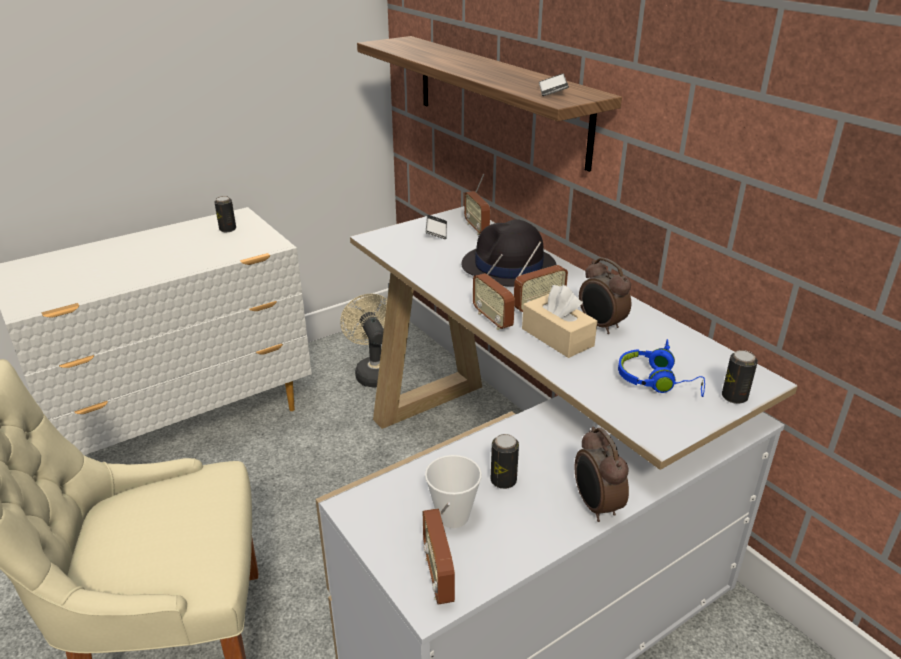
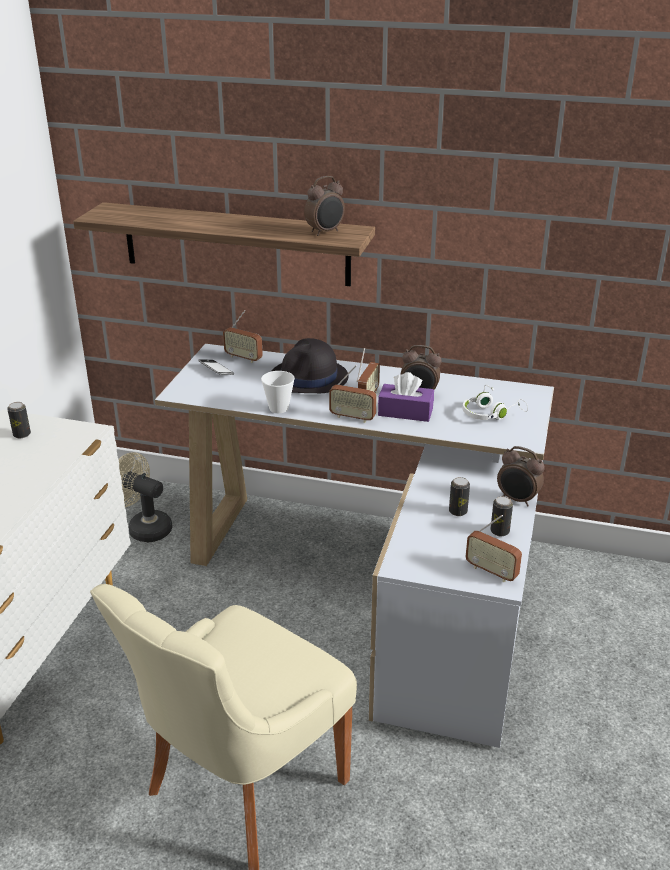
camera: 40 degrees left, 0 degrees up
cup [425,455,482,528] -> cup moved to [261,371,295,413]
beige tissue box [522,285,597,358] -> purple tissue box [378,372,434,422]
phone [539,74,569,96] -> alarm clock [304,176,345,236]
blue headphones [618,339,705,397] -> white headphones [463,385,528,420]
can [722,350,758,404] -> can moved to [490,496,513,536]

